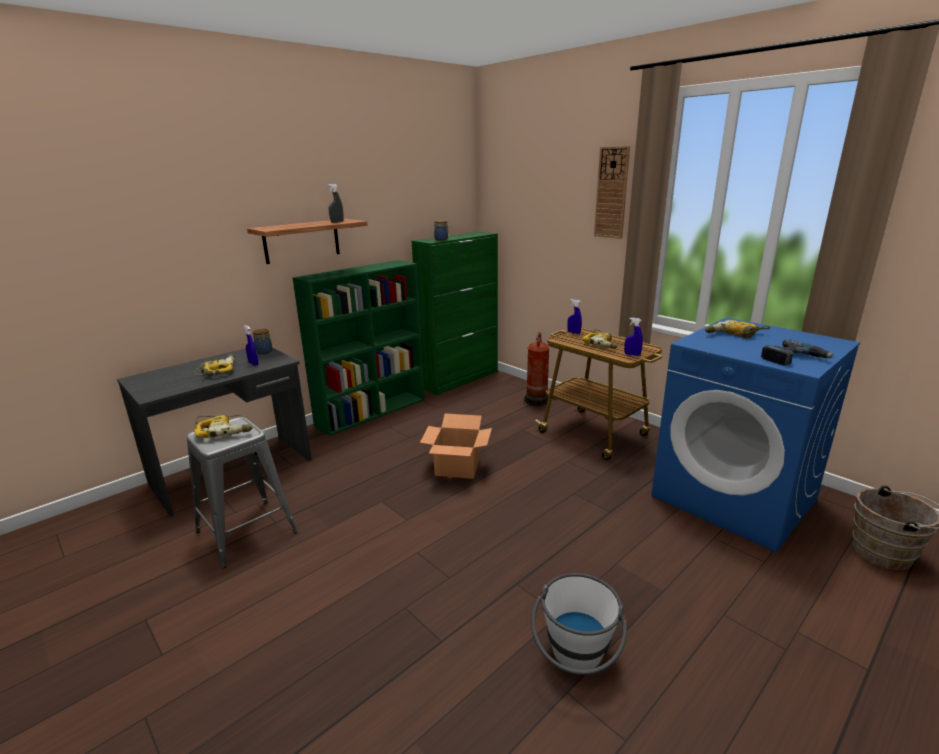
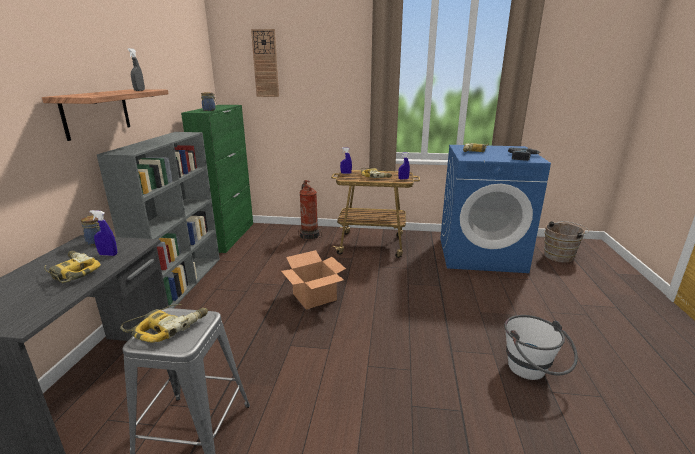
camera: 40 degrees left, 0 degrees up
green bookcase [292,260,425,436] -> grey bookcase [97,132,220,308]
wall clock [594,146,630,239] -> wall clock moved to [251,29,279,97]

